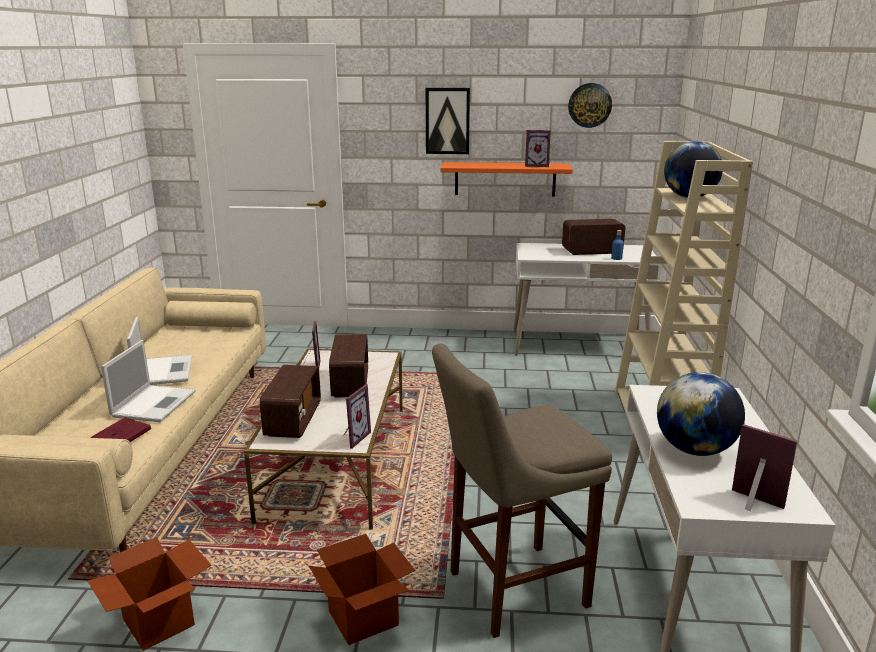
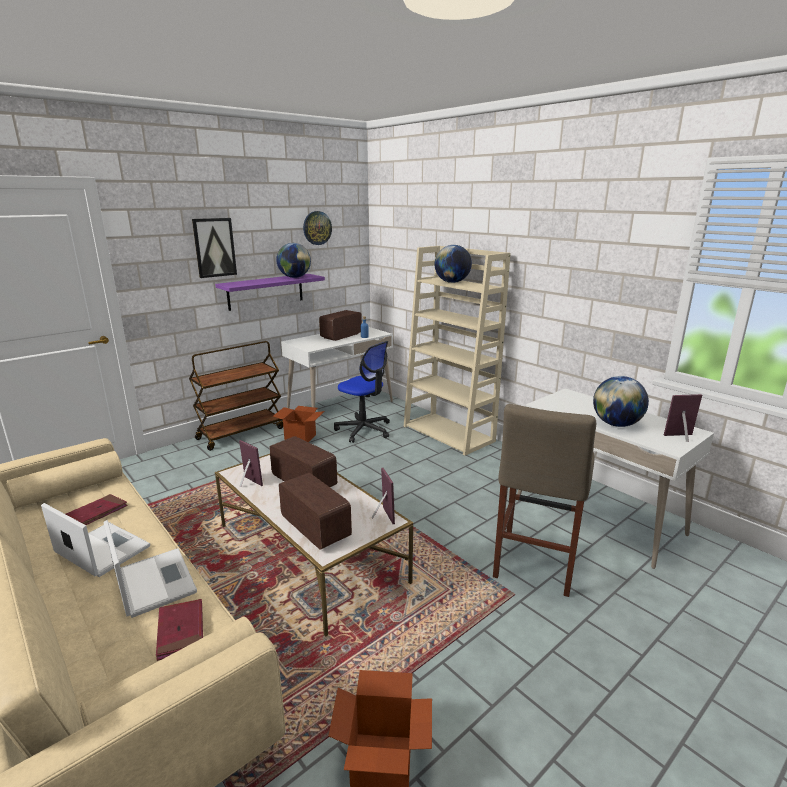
camera: 45 degrees left, 0 degrees up
cardboard box [309,534,415,645] -> cardboard box moved to [272,406,325,442]
orange shelf [441,162,573,196] -> purple shelf [215,274,325,311]
picture frame [525,130,551,167] -> globe [276,243,311,278]
none -> red book [66,494,128,525]
none -> brown cart [189,341,283,451]
none -> office chair [334,341,390,443]

